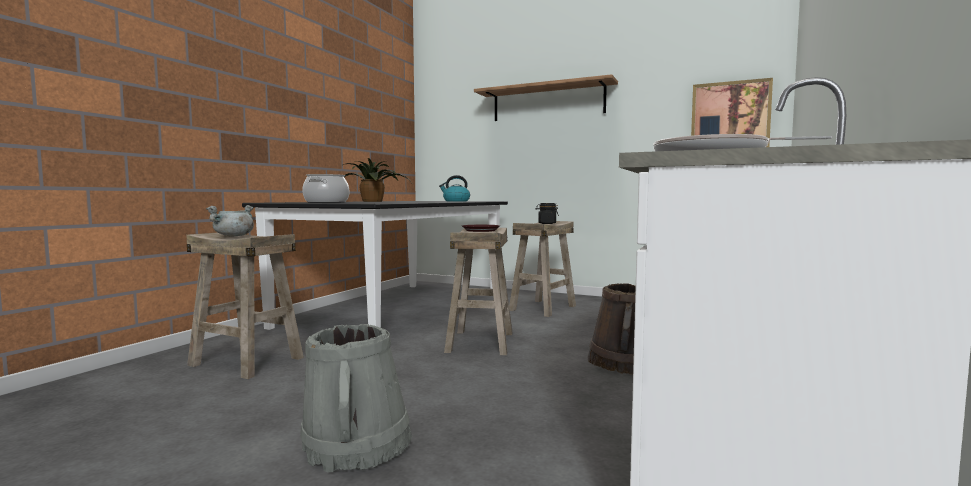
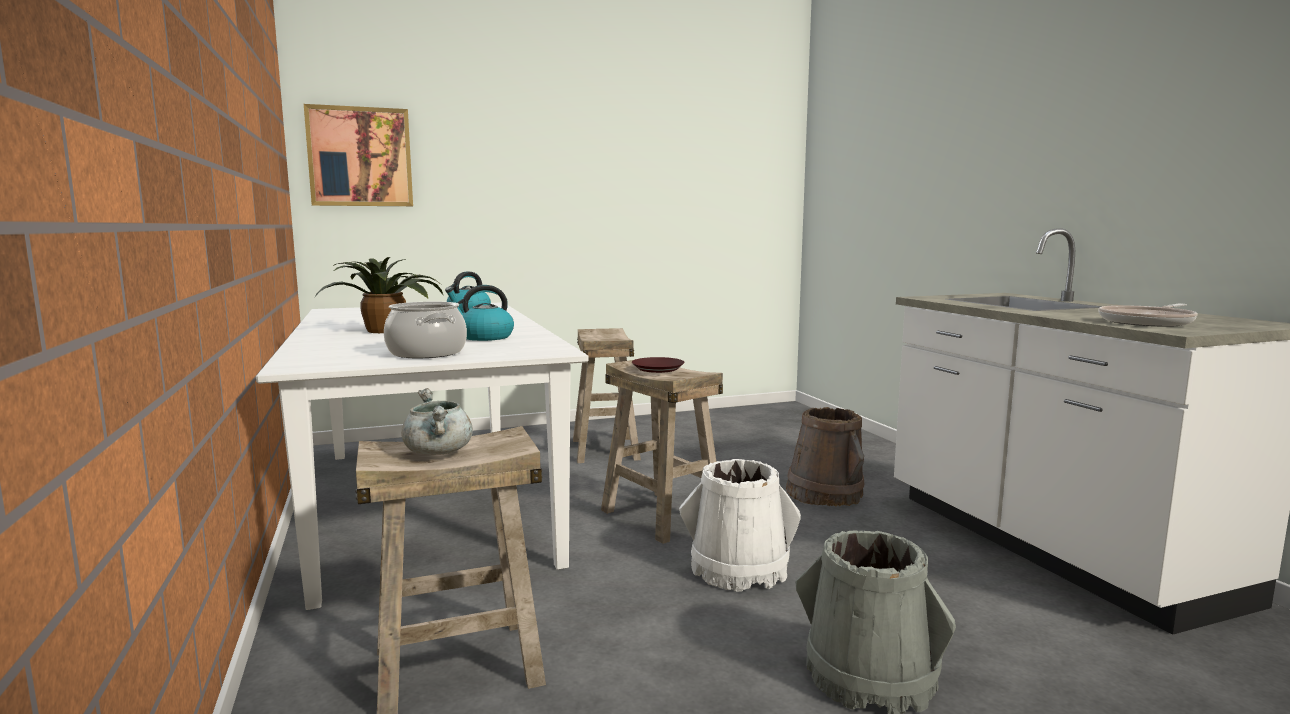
camera: 45 degrees left, 5 degrees up
black dining table [242,201,508,330] -> white dining table [256,302,588,610]
shelf [474,74,618,121] -> none
black jar [536,203,559,224] -> none
picture [691,78,773,147] -> picture moved to [304,104,413,206]
none -> kettle [457,285,514,341]
none -> white bucket [679,459,801,592]

